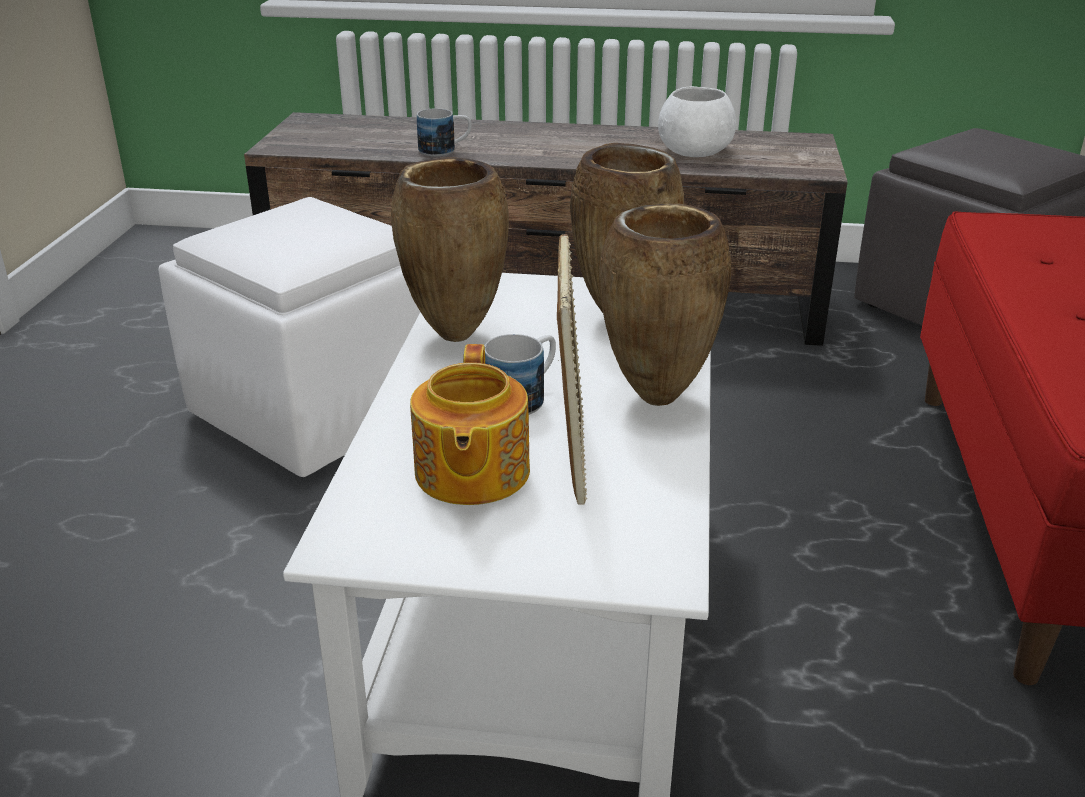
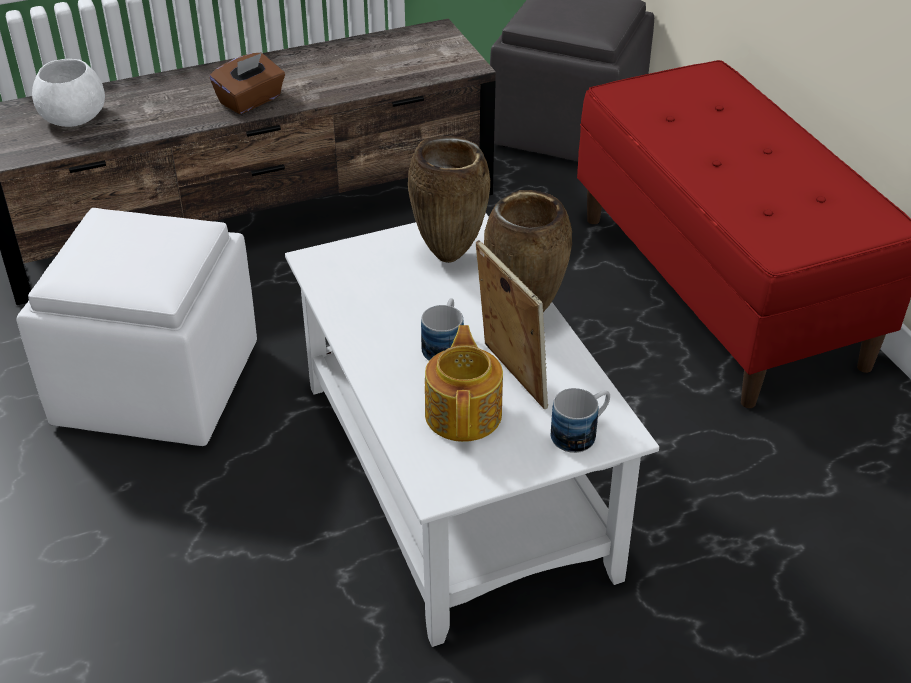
camera: 30 degrees left, 10 degrees up
brown vase [391,157,509,342] -> none
teapot [410,344,530,505] -> teapot turned 150 degrees counterclockwise [425,325,503,442]
mug [417,108,472,156] -> mug moved to [551,388,610,453]
white bowl [658,86,736,157] -> white bowl moved to [32,59,105,127]
none -> brown tissue box [209,52,285,114]

